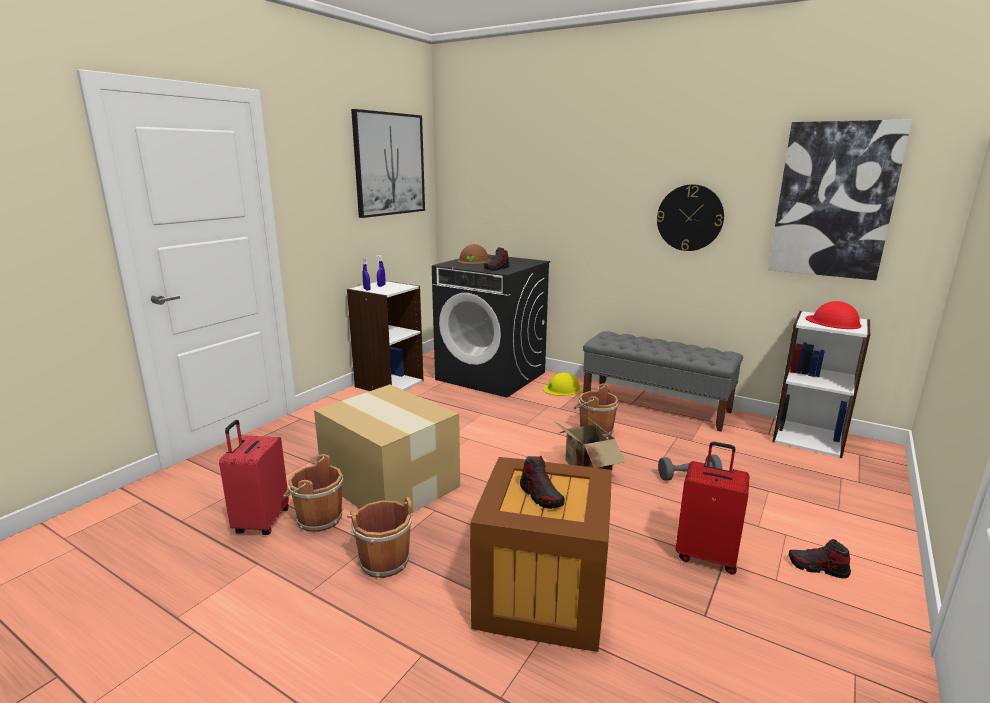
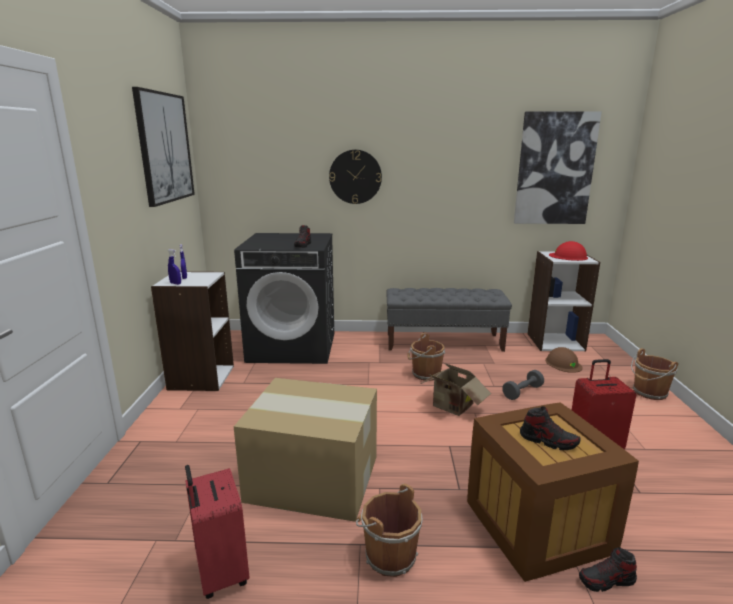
camera: 30 degrees left, 0 degrees up
brown bucket [283,454,343,532] -> brown bucket moved to [631,348,678,400]
brown hard hat [458,244,490,265] -> brown hard hat moved to [545,347,583,373]
yellow hard hat [543,373,581,396] -> none
wall clock [657,184,724,251] -> wall clock moved to [329,150,382,204]
shoe [789,539,851,579] -> shoe moved to [579,547,637,592]

